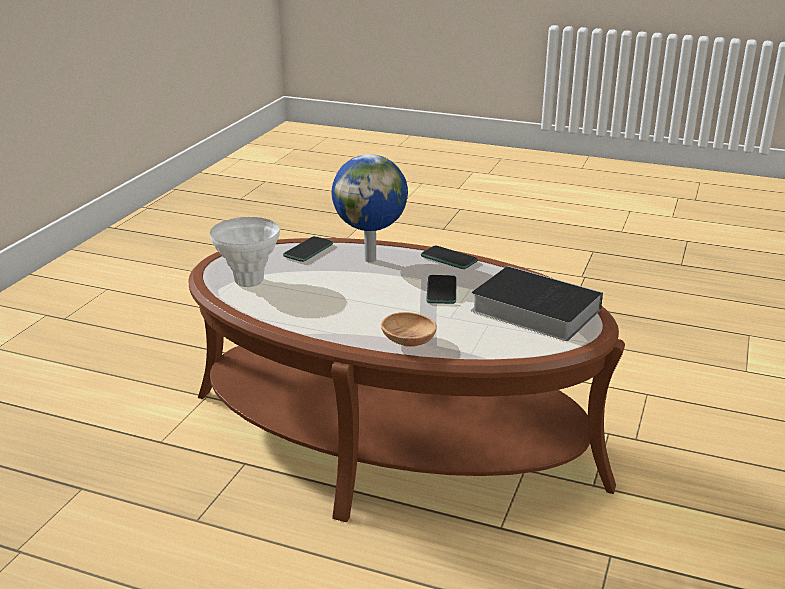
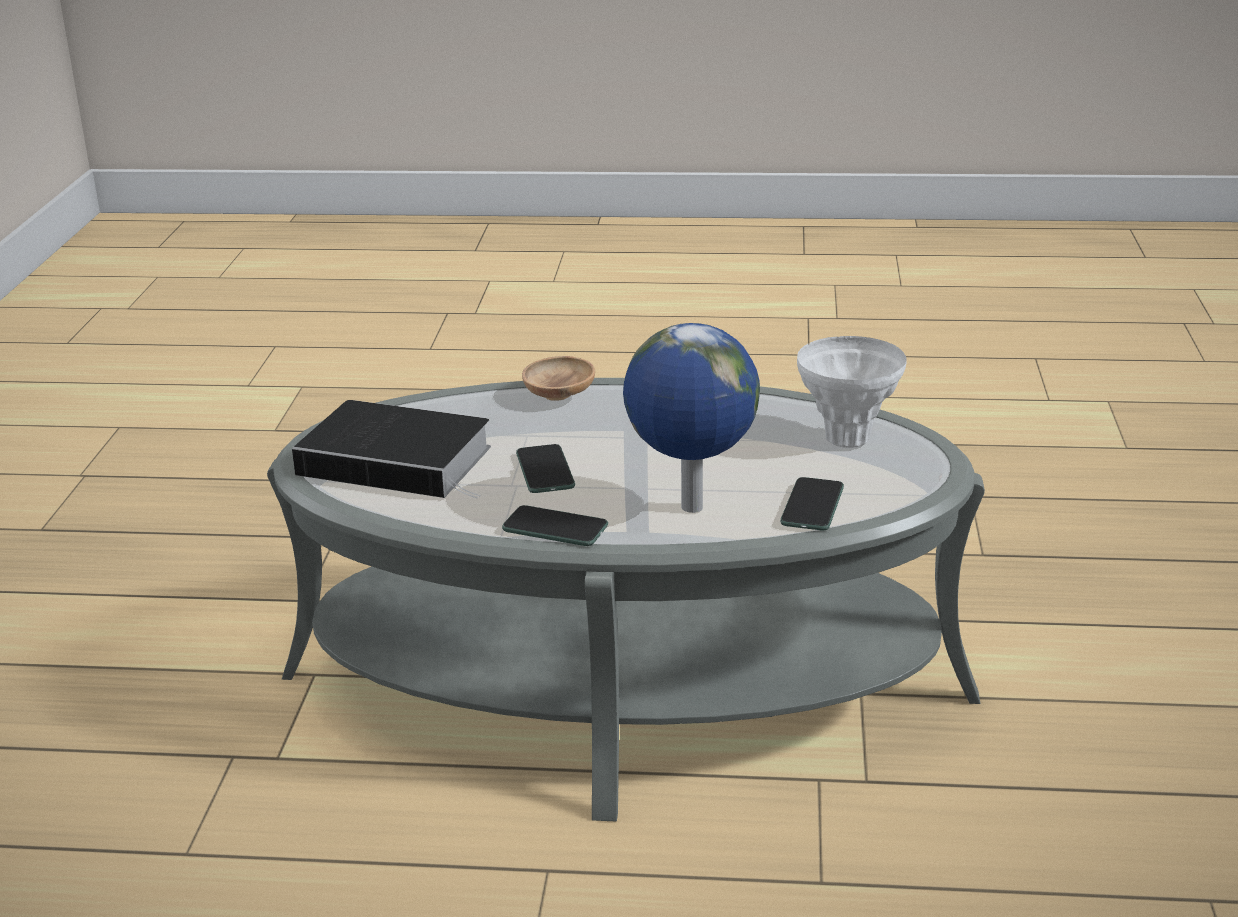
camera: 165 degrees right, 0 degrees up
brown coffee table [188,238,625,522] -> grey coffee table [267,378,985,821]

